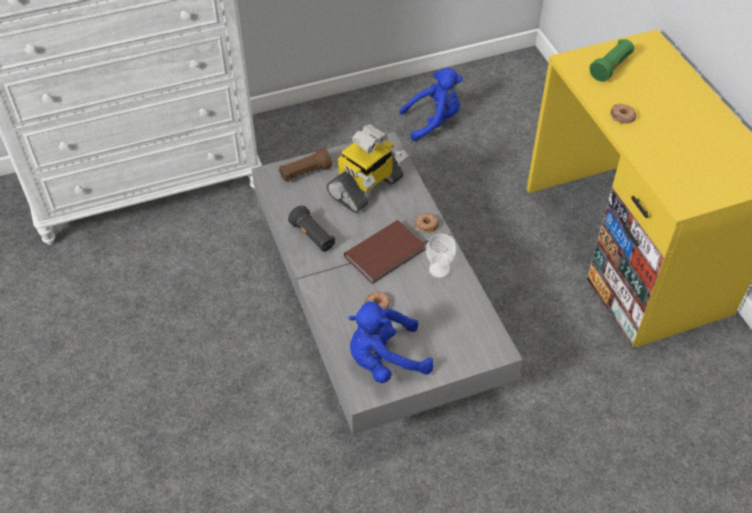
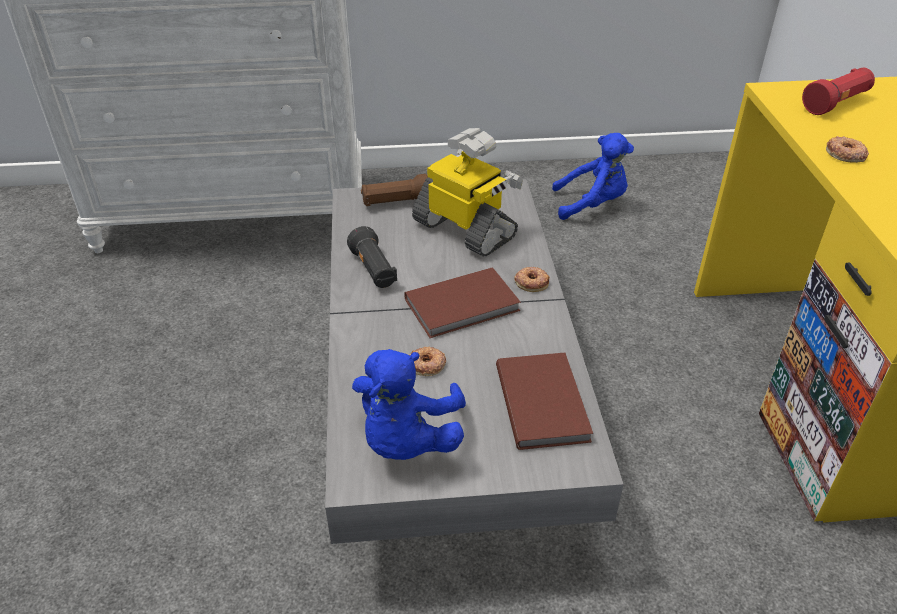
camera: 15 degrees right, 10 degrees down
toy robot [326,124,407,213] -> toy robot turned 105 degrees counterclockwise [412,128,523,257]
blue plush toy [349,301,434,383] -> blue plush toy turned 75 degrees counterclockwise [352,349,466,460]
cup [426,234,456,279] -> none
green flashlight [589,39,634,82] -> red flashlight [802,68,875,115]
none -> brown book [496,353,593,450]

